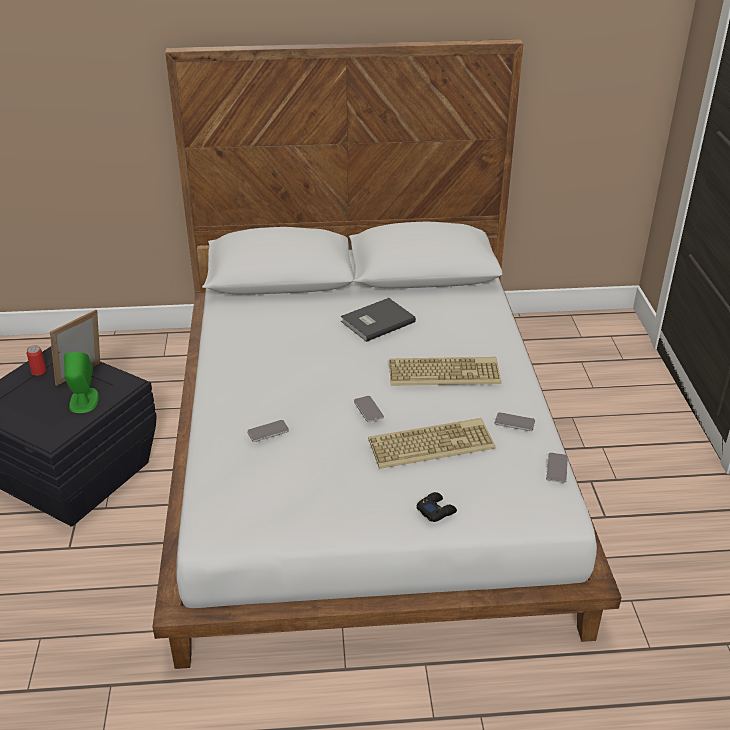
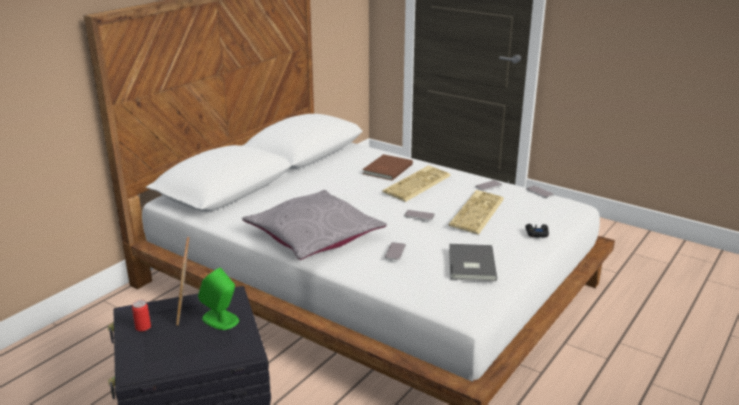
camera: 50 degrees left, 10 degrees down
grey book [341,298,416,342] -> grey book moved to [449,244,497,281]
none -> grey pillow [242,190,387,260]
none -> brown book [362,154,413,180]

